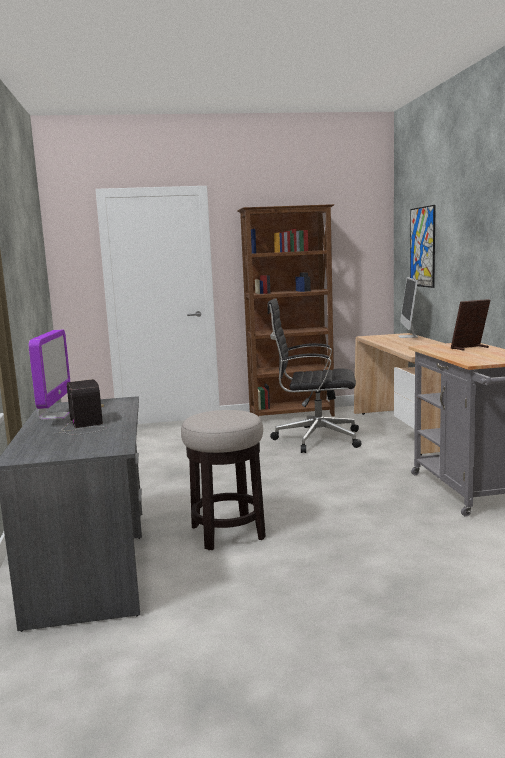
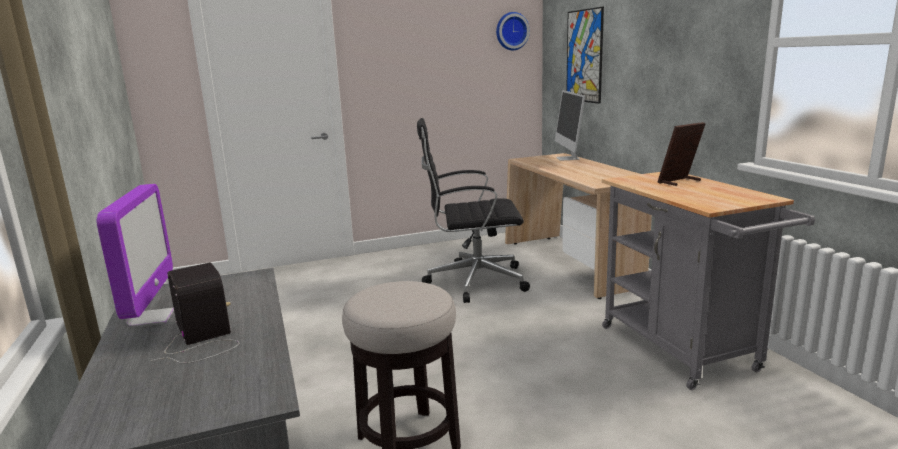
camera: 10 degrees left, 5 degrees up
brown bookcase [237,204,335,417] -> none
none -> wall clock [496,12,530,50]

